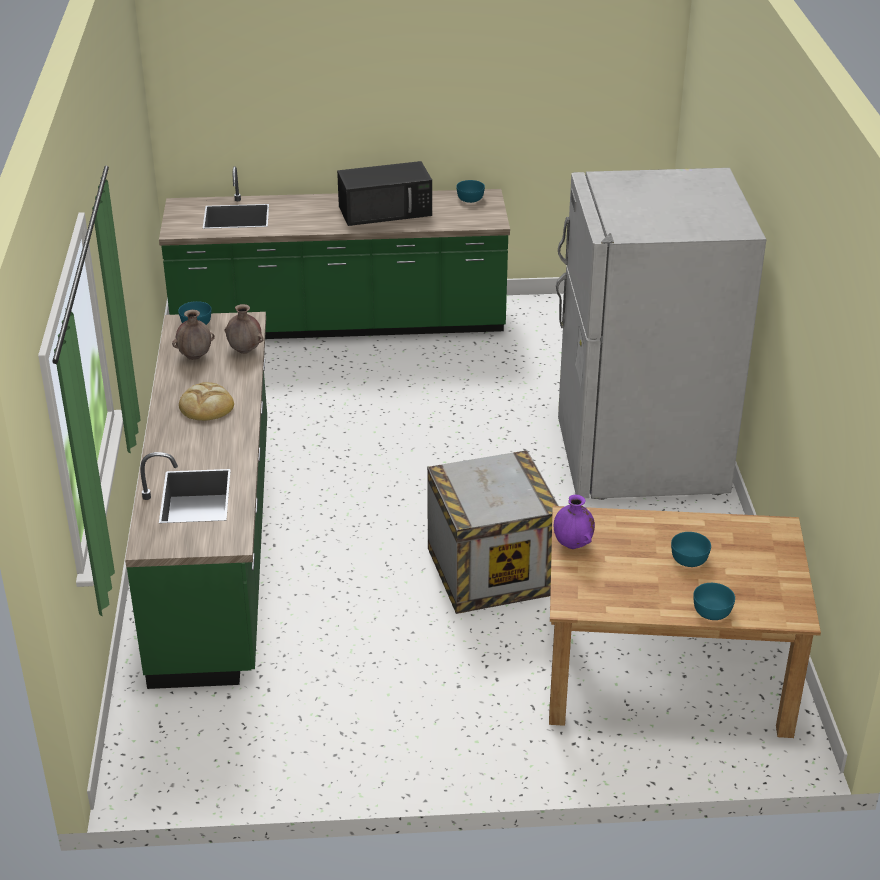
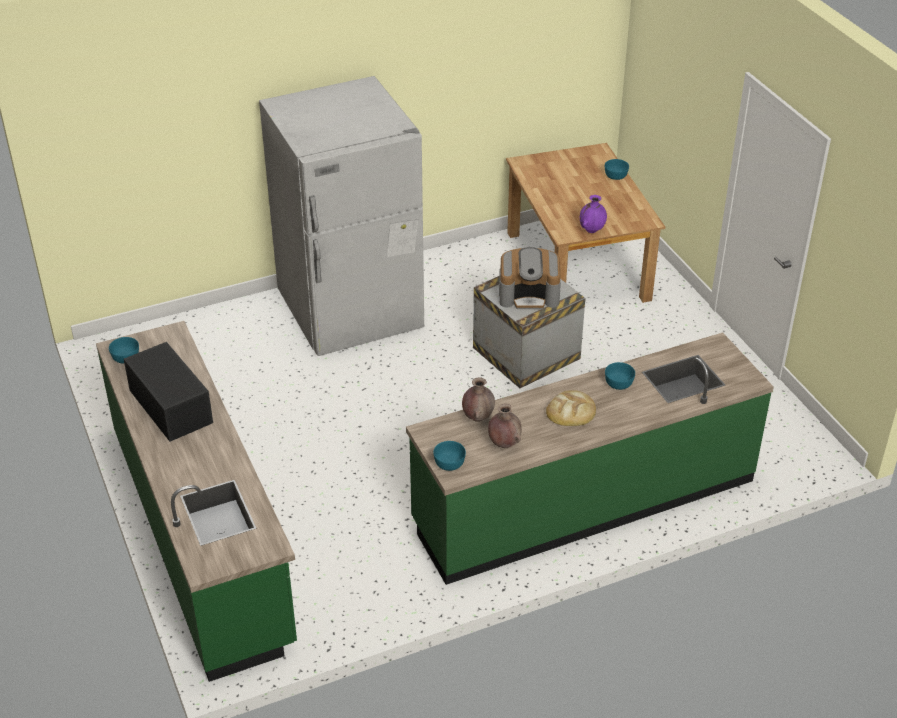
camera: 110 degrees left, 5 degrees up
turquoise bowl [671,532,711,567] -> turquoise bowl moved to [605,362,635,390]
none -> coffee machine [499,247,561,309]

